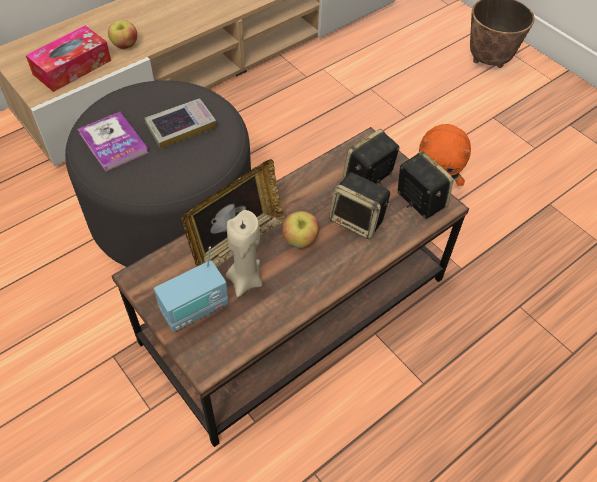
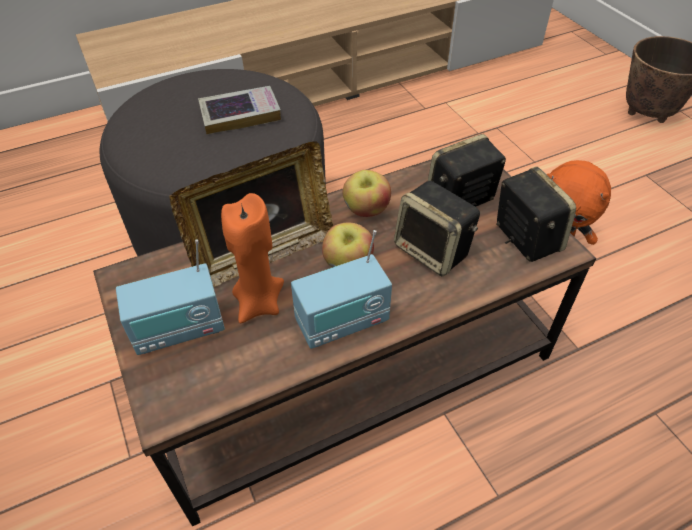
camera: 15 degrees right, 5 degrees down
tissue box [26,25,111,92] -> none
book [78,112,149,172] -> none
apple [108,20,137,49] -> apple moved to [342,170,391,217]
beige candle [226,210,263,297] -> orange candle [221,193,284,323]
none -> radio [291,230,392,349]

